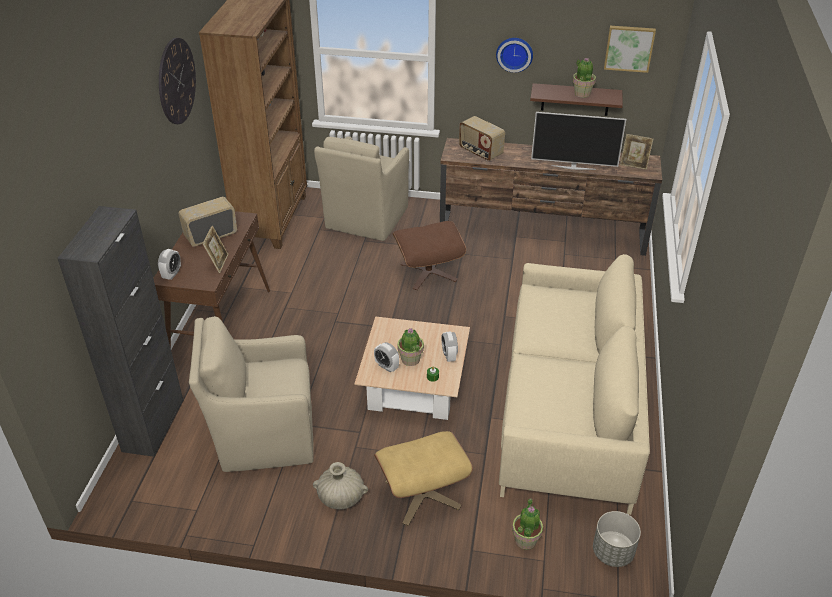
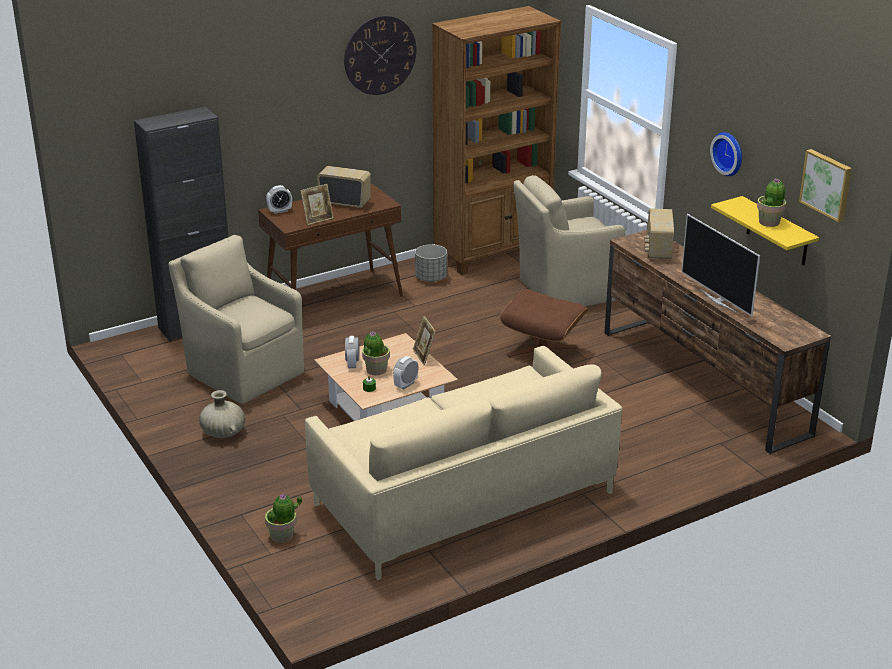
camera: 50 degrees right, 10 degrees down
beige ottoman [374,431,473,526] -> none
brown shelf [530,83,623,116] -> yellow shelf [711,196,819,266]
grey planter [593,511,641,567] -> grey planter moved to [415,244,447,282]
picture frame [620,134,653,170] -> picture frame moved to [413,316,436,365]

